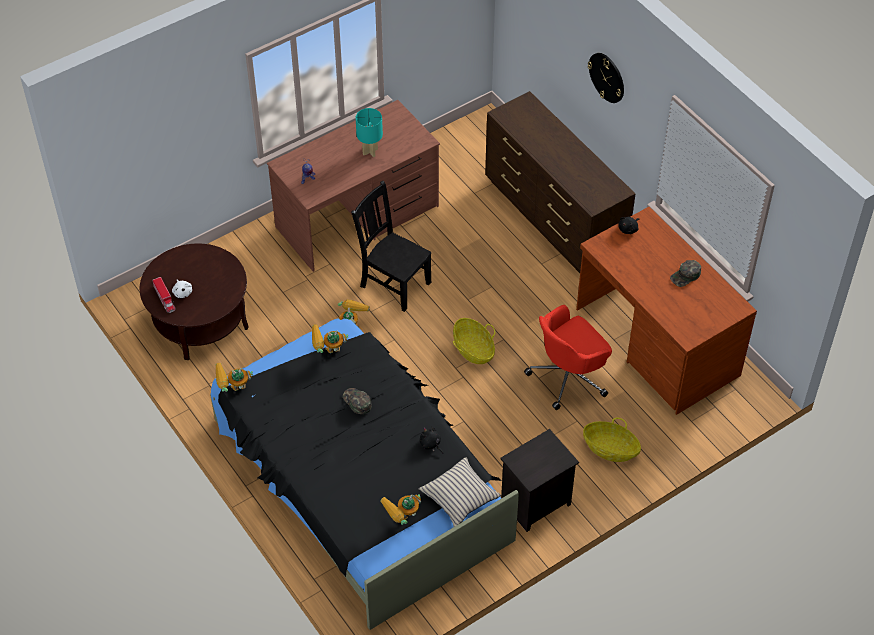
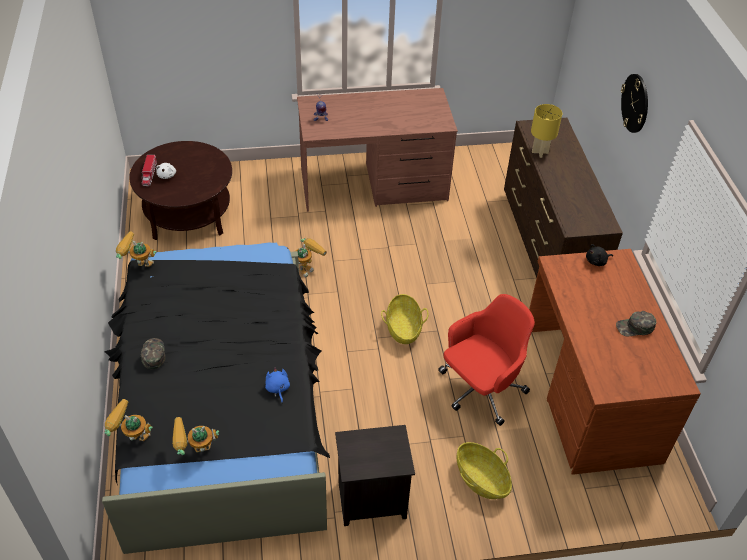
camera: 25 degrees right, 5 degrees down
toy robot [312,324,348,353] -> toy robot moved to [104,399,153,441]
green cap [343,388,372,414] -> green cap moved to [141,338,166,369]
black chair [351,181,431,312] -> none
turquoise table lamp [356,108,383,157] -> none
beige pillow [419,457,501,527] -> none
black plush toy [420,426,443,454] -> blue plush toy [265,367,290,403]
red office chair [524,305,612,410] -> red office chair turned 150 degrees clockwise [438,294,535,426]
none -> yellow table lamp [531,104,562,158]

